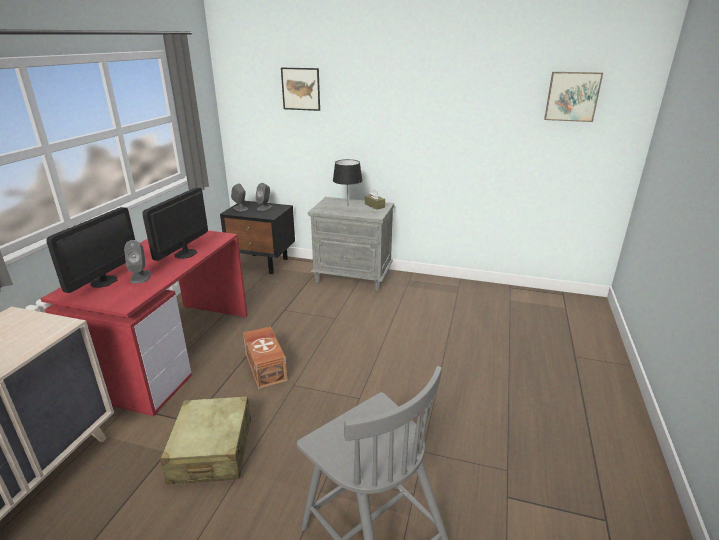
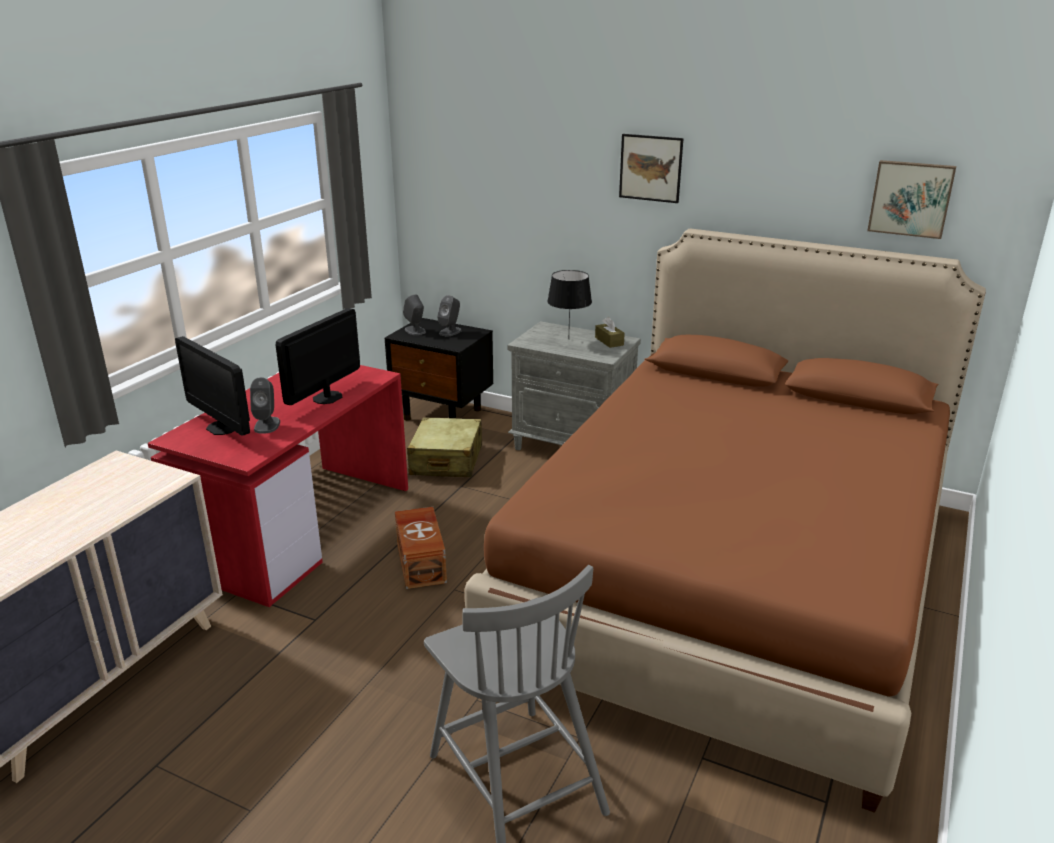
camera: 10 degrees right, 0 degrees up
monitor [46,207,135,293] -> monitor turned 105 degrees clockwise [175,336,250,436]
beige suitcase [160,396,251,484] -> beige suitcase moved to [407,417,482,477]
picture [281,68,320,111] -> picture moved to [619,134,684,203]
none -> brown bed [465,229,986,813]

